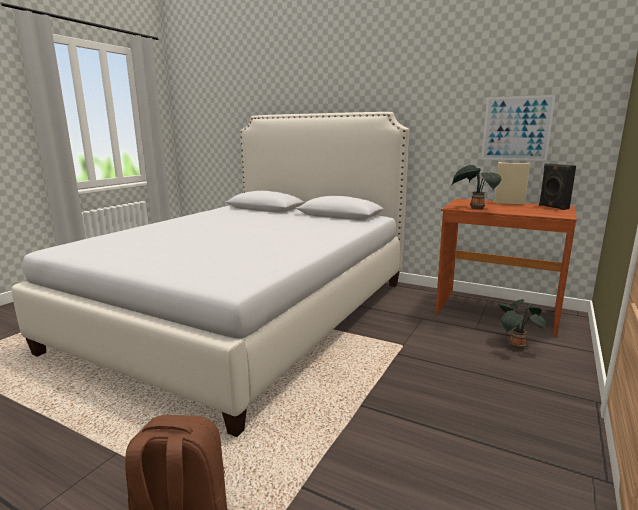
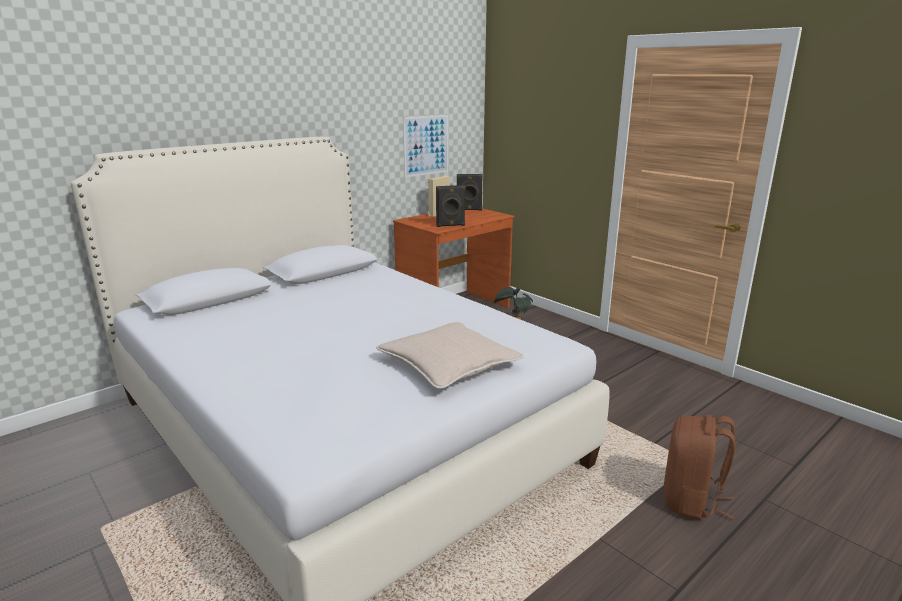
camera: 70 degrees left, 5 degrees up
potted plant [452,165,501,210] -> black speaker [436,185,465,227]
none -> beige pillow [376,322,524,389]

